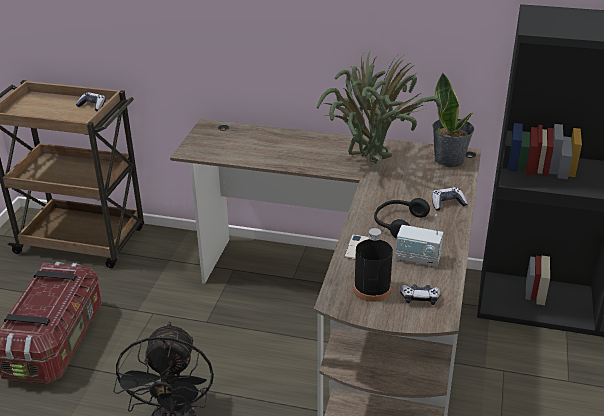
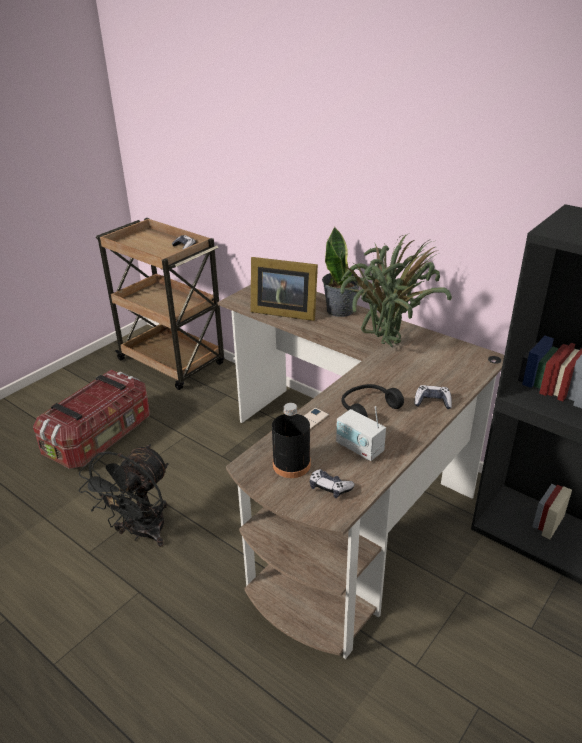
camera: 25 degrees right, 0 degrees up
potted plant [432,72,474,167] -> potted plant moved to [322,227,359,317]
none -> picture frame [251,257,318,321]

